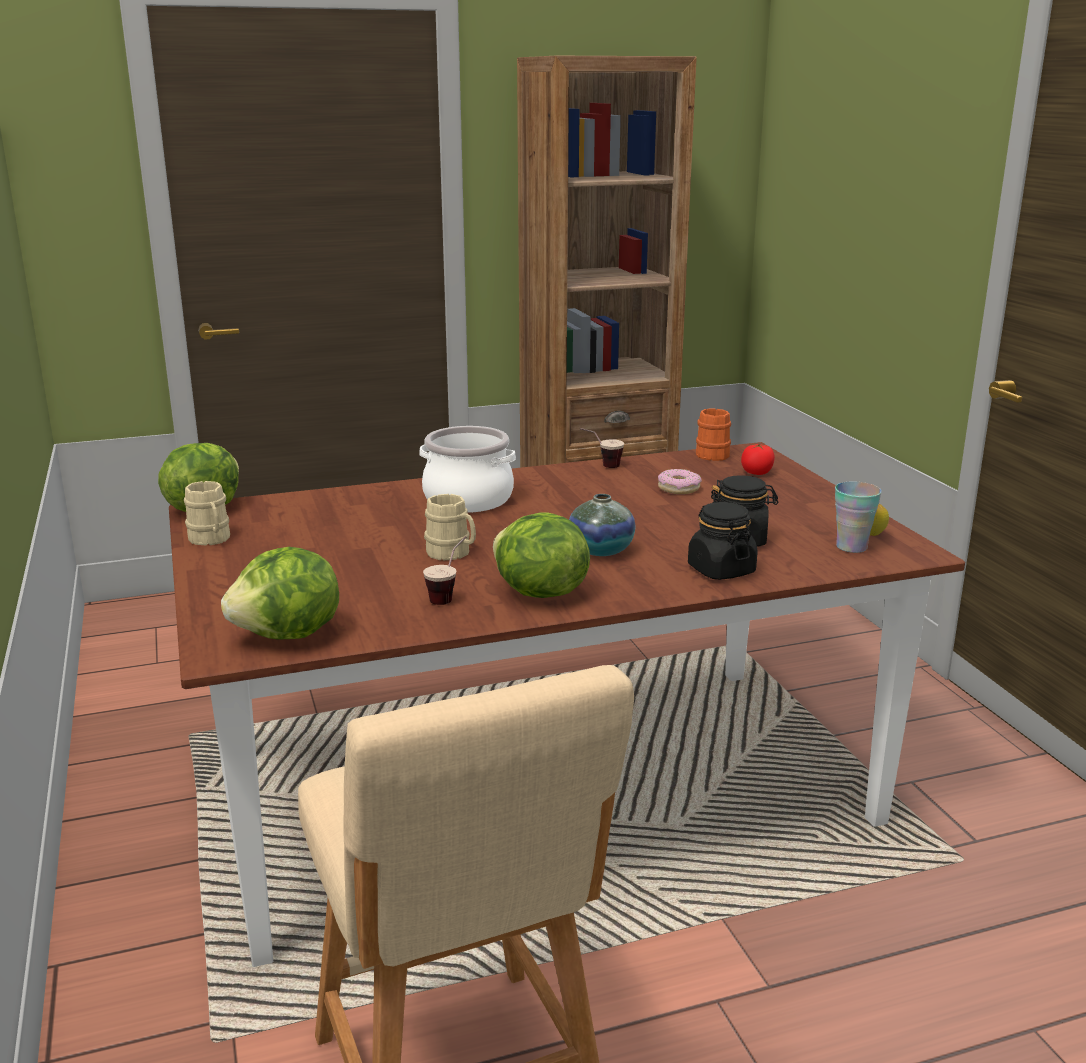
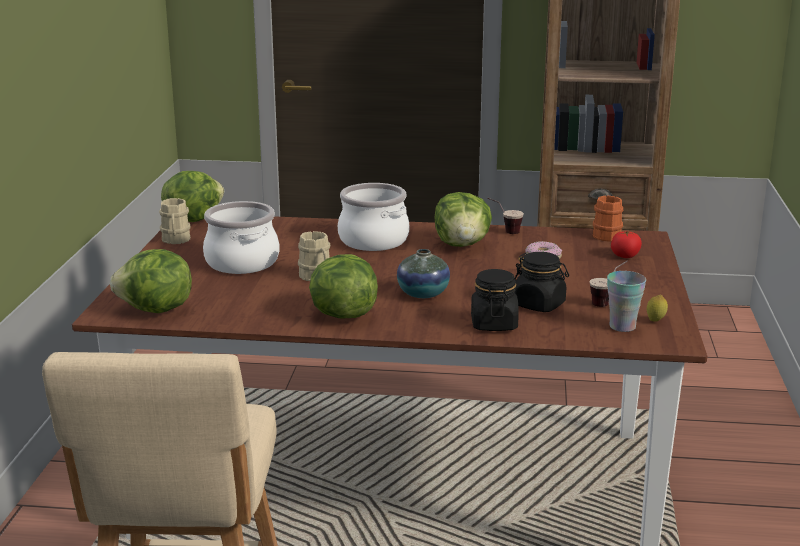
camera: 25 degrees right, 0 degrees up
cup [423,536,467,605] -> cup moved to [590,261,628,307]
none -> cooking pot [203,201,280,274]
none -> lettuce [434,192,492,247]

